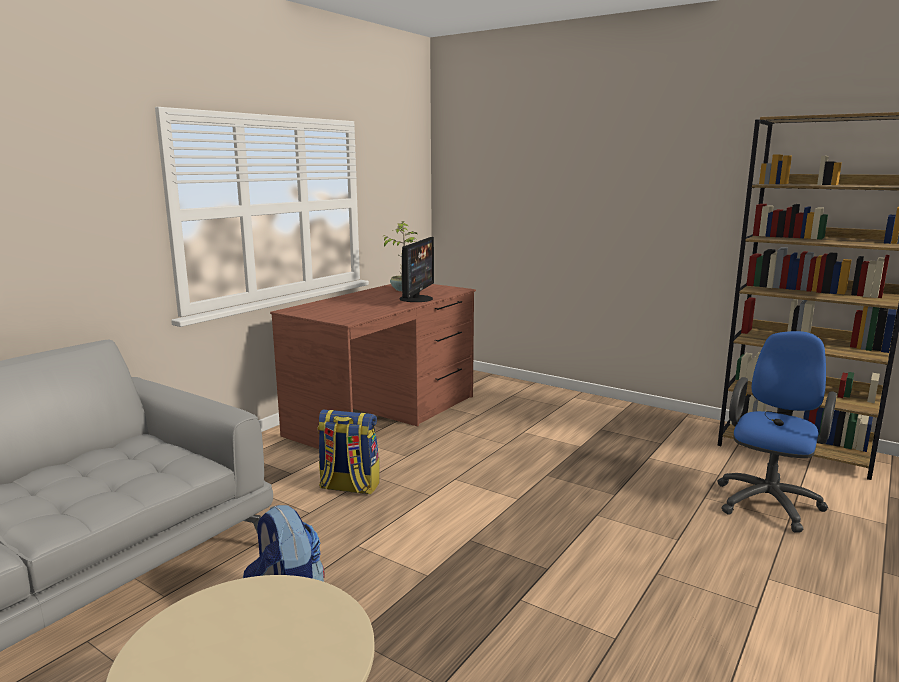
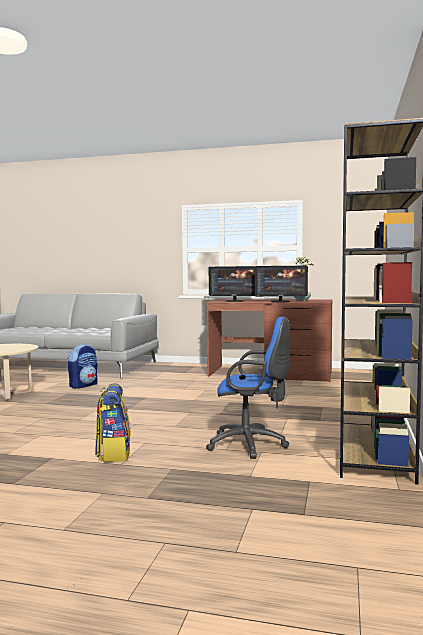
camera: 70 degrees right, 10 degrees down
backpack [317,410,380,495] -> backpack moved to [95,383,131,462]
none -> monitor [209,266,255,302]

